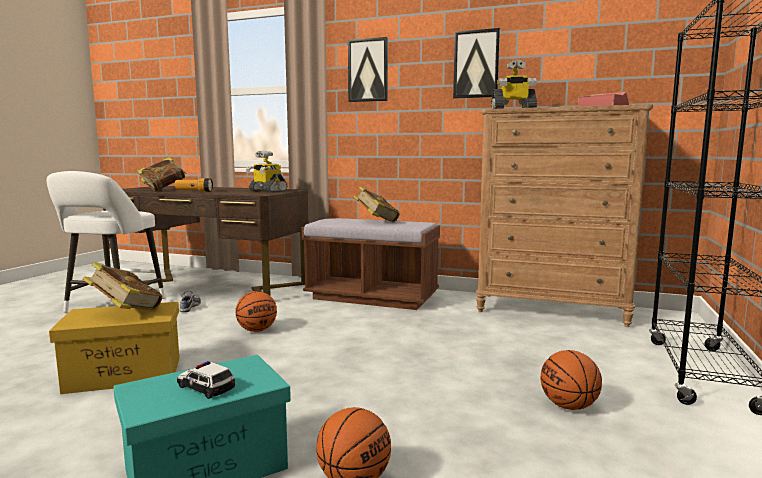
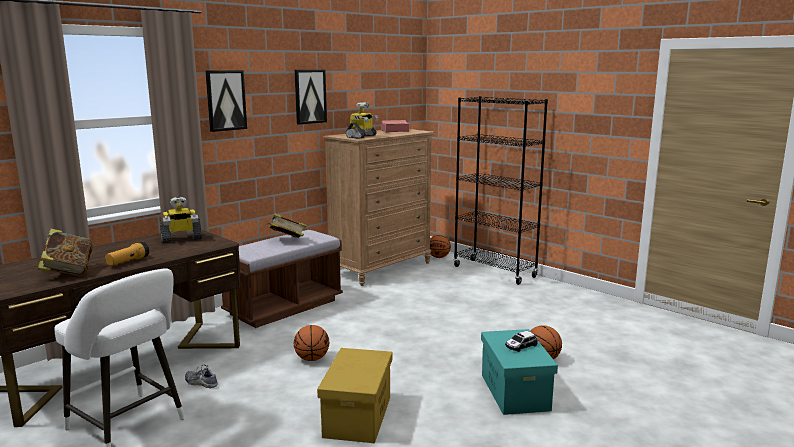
camera: 65 degrees left, 5 degrees up
book [83,262,163,310] -> none
basketball [541,350,602,410] -> basketball moved to [430,235,451,258]

